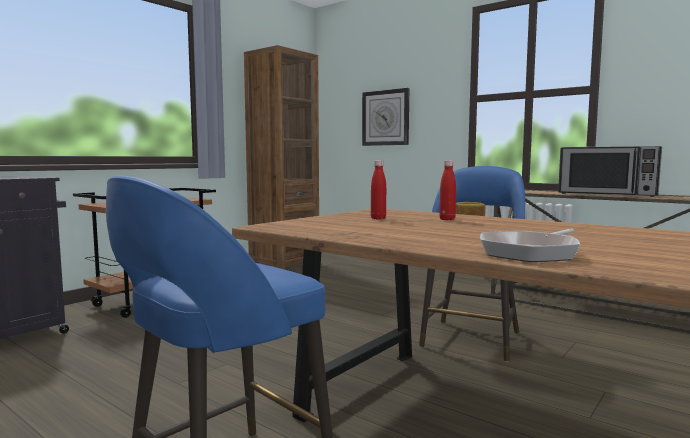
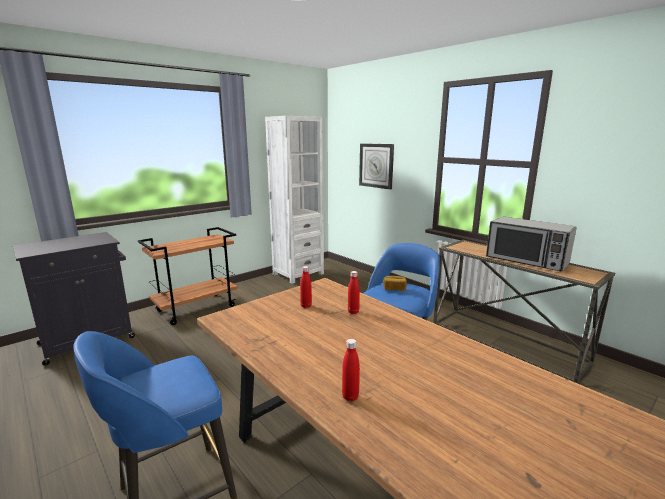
camera: 10 degrees right, 10 degrees up
brown bookcase [244,45,319,270] -> white bookcase [265,116,324,284]
frying pan [480,229,580,262] -> red bottle [342,339,360,401]

